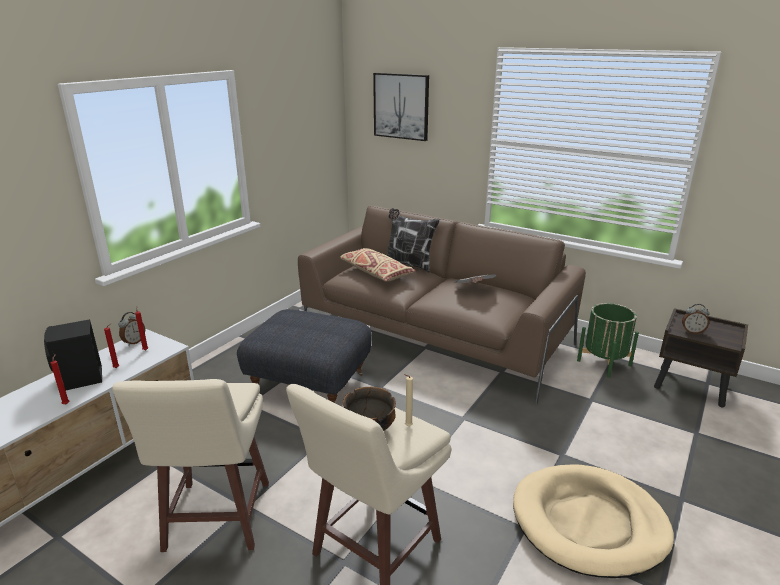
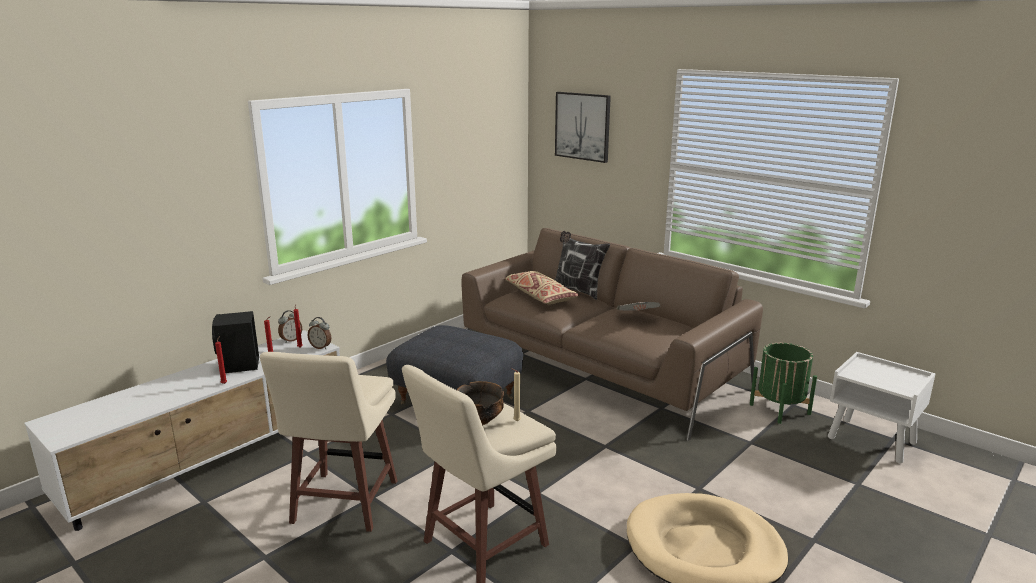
camera: 10 degrees right, 5 degrees down
brown nightstand [654,308,748,407] -> white nightstand [828,352,936,463]
alarm clock [682,304,709,334] -> alarm clock moved to [308,317,331,349]

